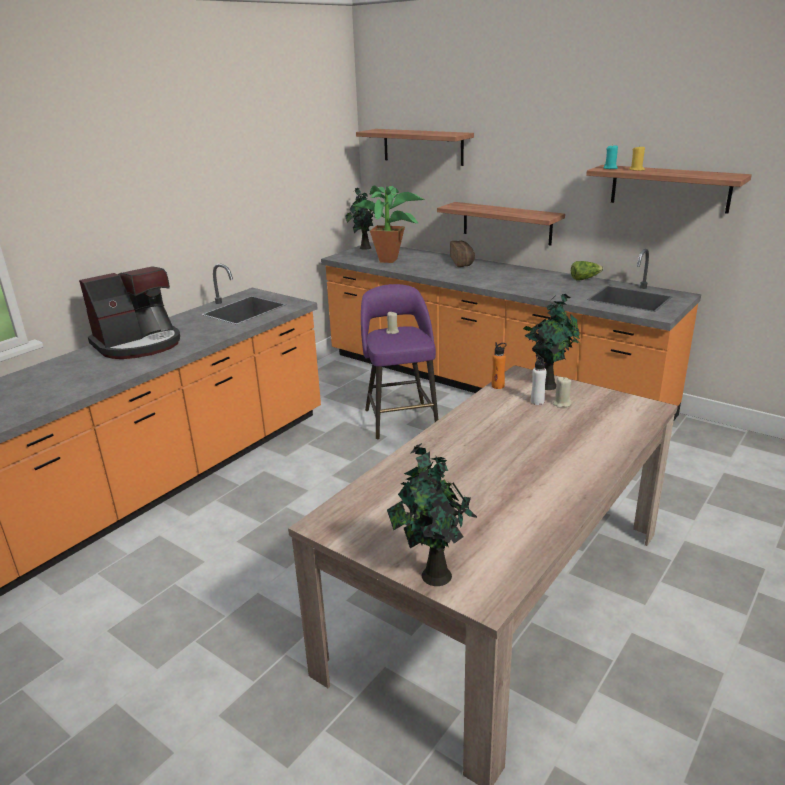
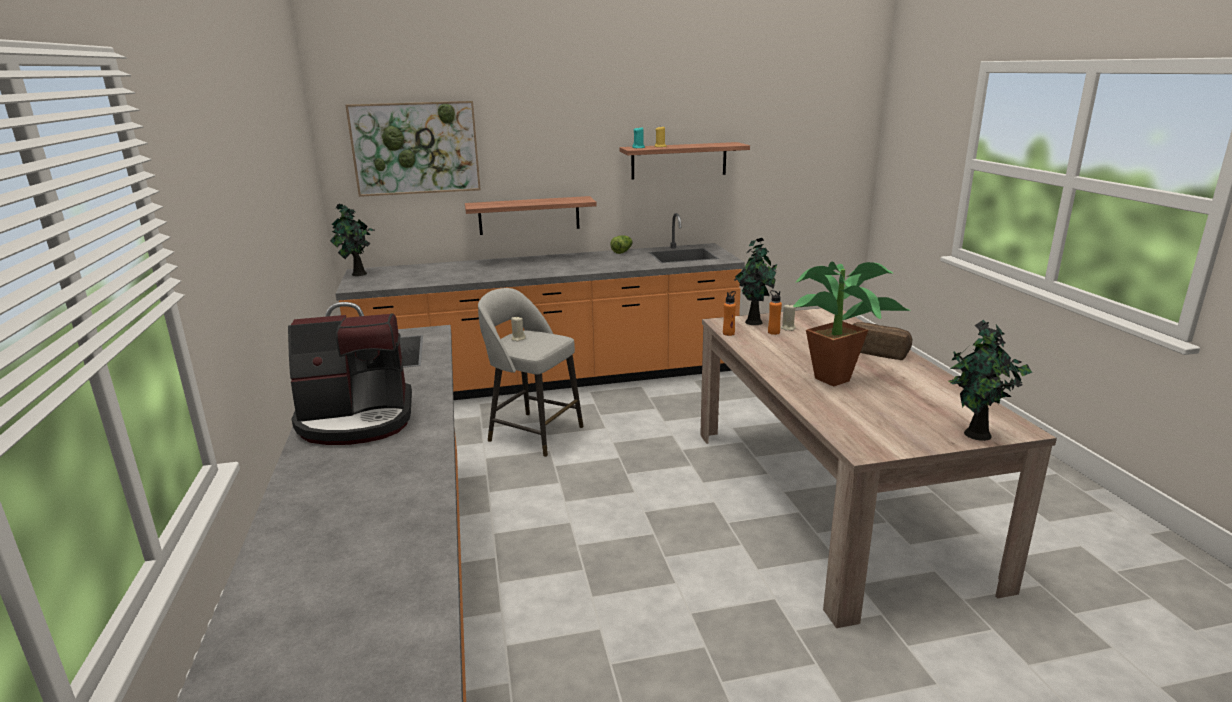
camera: 50 degrees left, 5 degrees down
coffee machine [79,266,180,359] -> coffee machine turned 75 degrees clockwise [288,313,412,445]
potted plant [352,186,426,263] -> potted plant moved to [793,262,910,387]
shelf [356,129,474,166] -> picture [345,101,481,197]
purple stool [361,284,438,439] -> grey stool [478,288,584,457]
bread [450,241,475,267] -> bread moved to [853,322,913,360]
white bottle [531,354,547,405] -> orange bottle [768,290,782,335]

